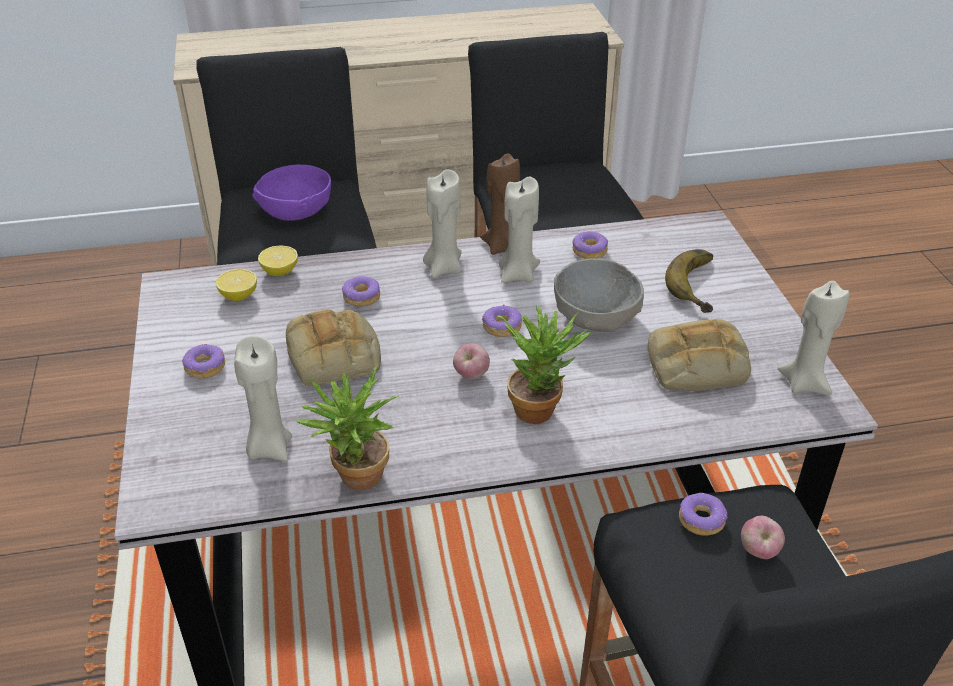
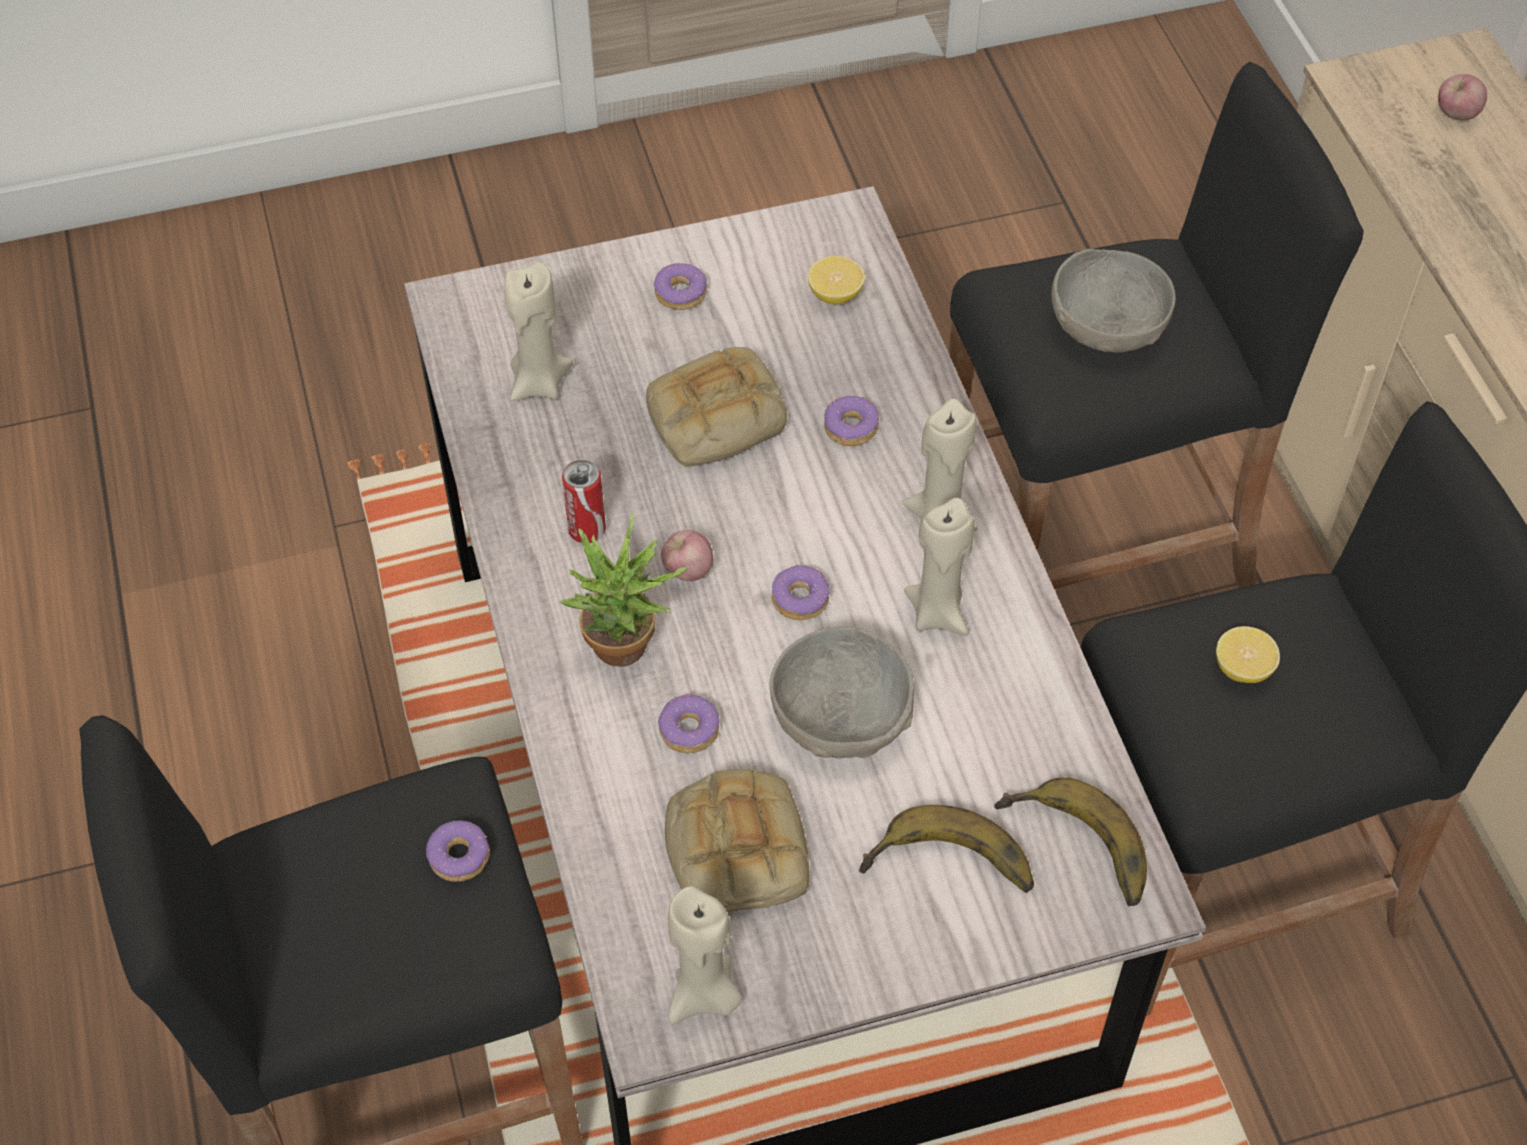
camera: 85 degrees right, 15 degrees up
purple bowl [252,165,331,221] -> grey bowl [1051,249,1176,353]
lemon [258,246,298,276] -> lemon moved to [1216,626,1280,683]
potted plant [296,366,399,490] -> none
brown candle [480,153,520,255] -> none
donut [573,231,608,259] -> donut moved to [658,694,719,753]
apple [741,516,785,559] -> apple moved to [1438,74,1487,120]
none -> can [562,460,606,543]
none -> banana [994,778,1147,906]

